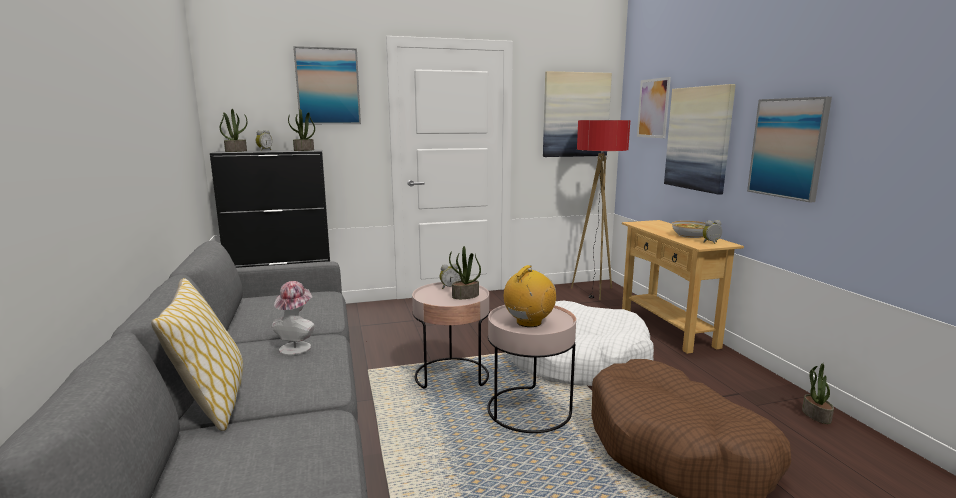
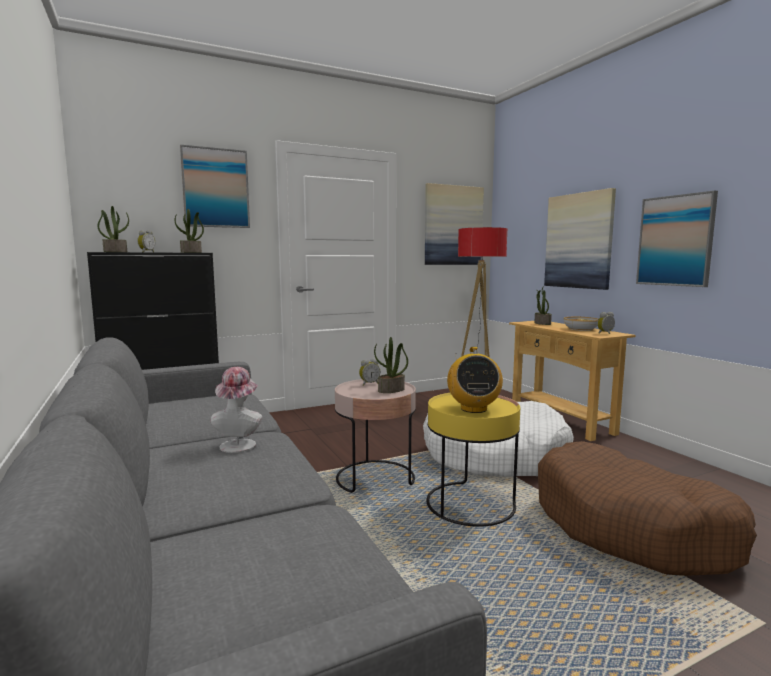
camera: 10 degrees left, 5 degrees down
pillow [151,278,243,431] -> none
pink side table [487,305,576,433] -> yellow side table [426,393,520,527]
radio [504,265,556,327] -> radio turned 150 degrees clockwise [447,347,503,413]
picture [637,77,671,138] -> none
potted plant [802,363,834,424] -> potted plant moved to [534,286,552,325]

